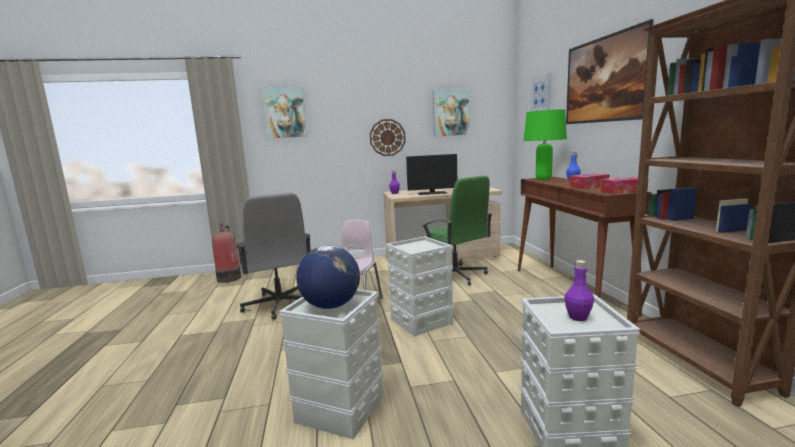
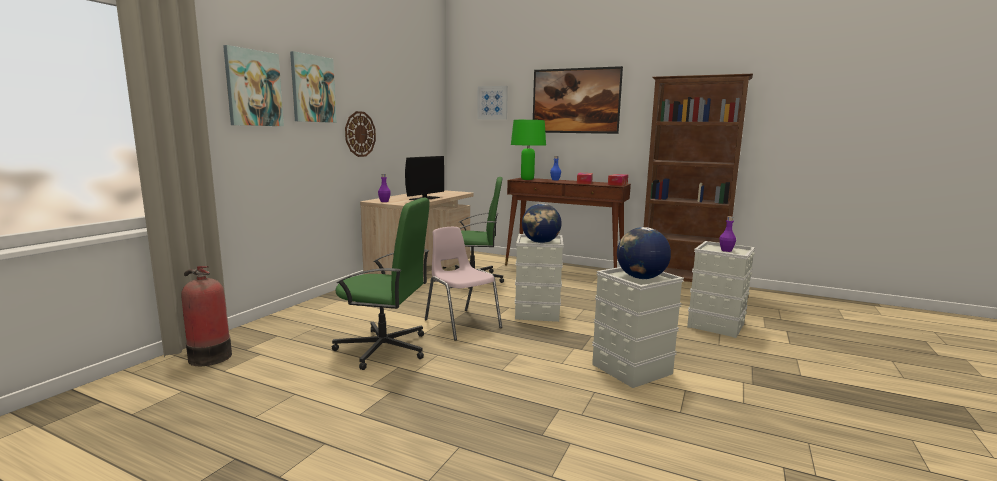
camera: 55 degrees left, 0 degrees up
grey office chair [237,192,311,320] -> green office chair [332,198,430,370]
picture [433,88,469,136] -> picture moved to [290,51,337,123]
none -> globe [522,204,562,243]

